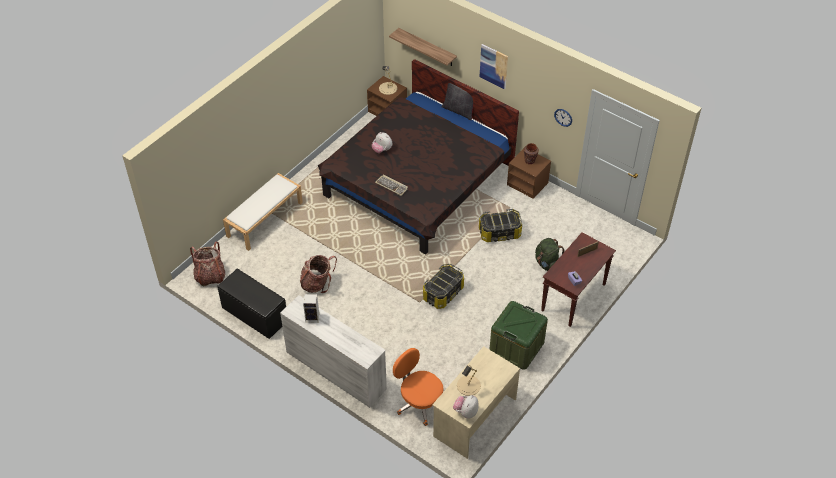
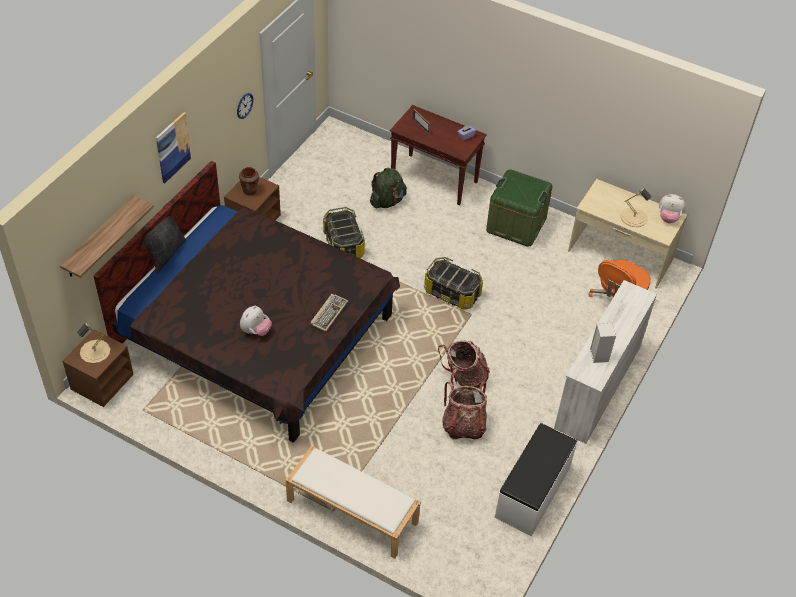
camera: 100 degrees left, 0 degrees up
backpack [190,241,225,286] -> backpack moved to [438,341,490,388]
black bench [217,269,286,339] -> white bench [495,423,577,536]

